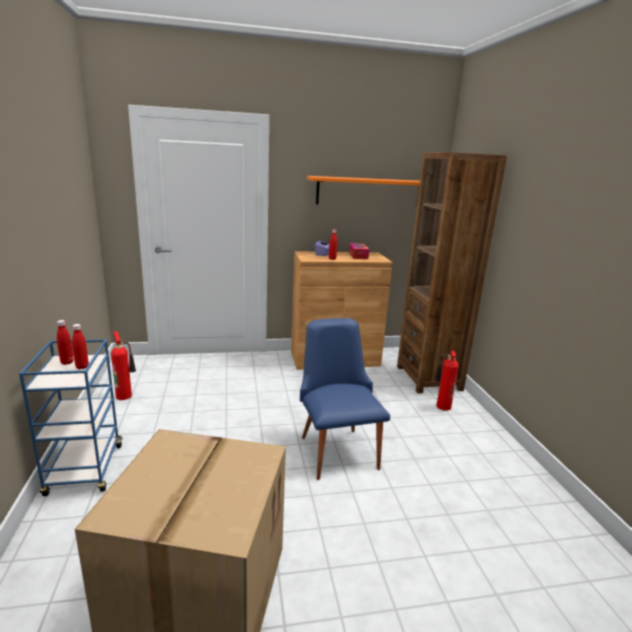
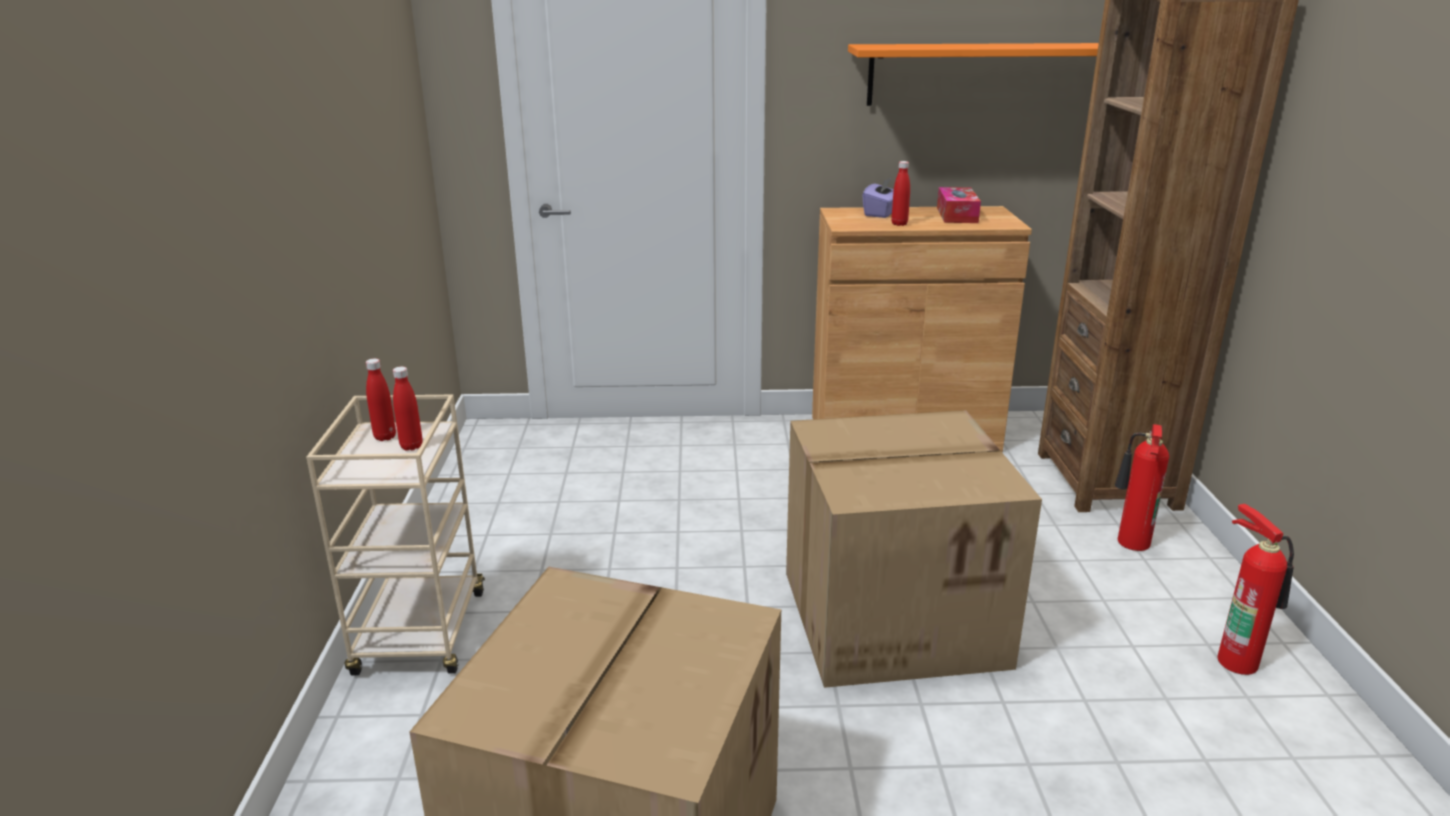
camera: 10 degrees right, 5 degrees up
blue cart [19,339,123,496] -> beige cart [306,394,485,676]
fire extinguisher [111,331,136,400] -> fire extinguisher moved to [1217,504,1294,675]
blue chair [300,318,390,480] -> cardboard box [786,410,1042,688]

